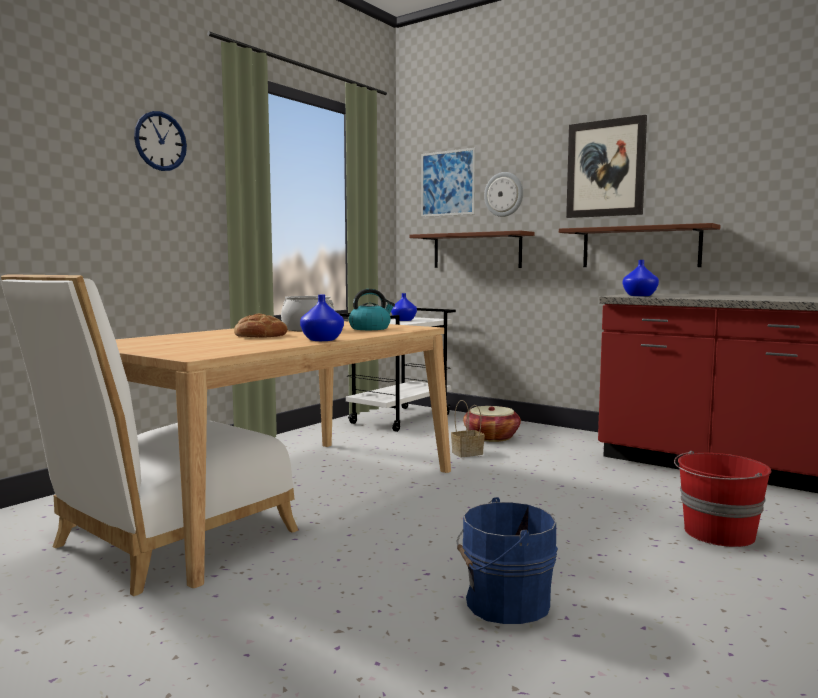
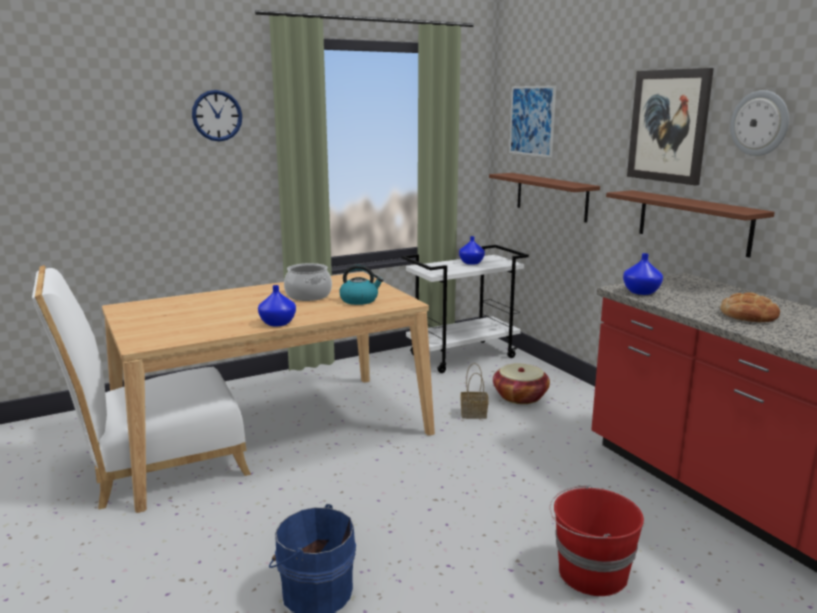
camera: 25 degrees right, 10 degrees up
bread [234,314,288,337] -> bread moved to [720,292,780,322]
wall clock [484,172,523,217] -> wall clock moved to [730,90,789,156]

